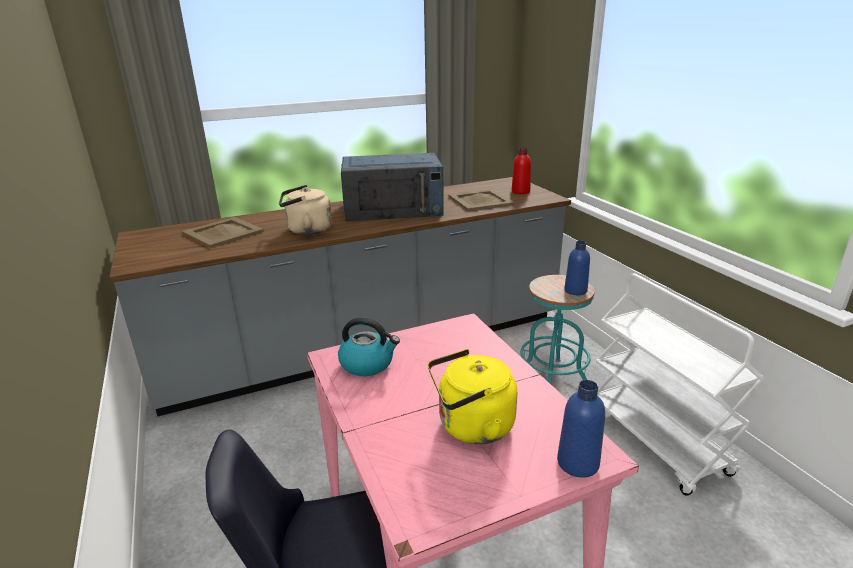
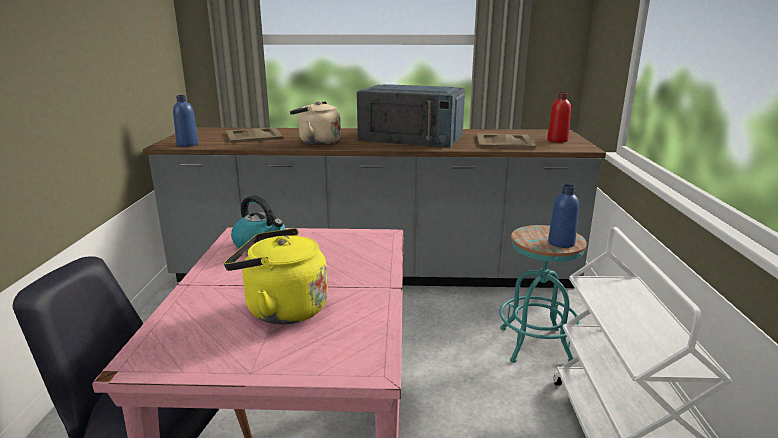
camera: 25 degrees right, 5 degrees down
blue bottle [557,380,605,478] -> blue bottle moved to [173,95,199,147]

